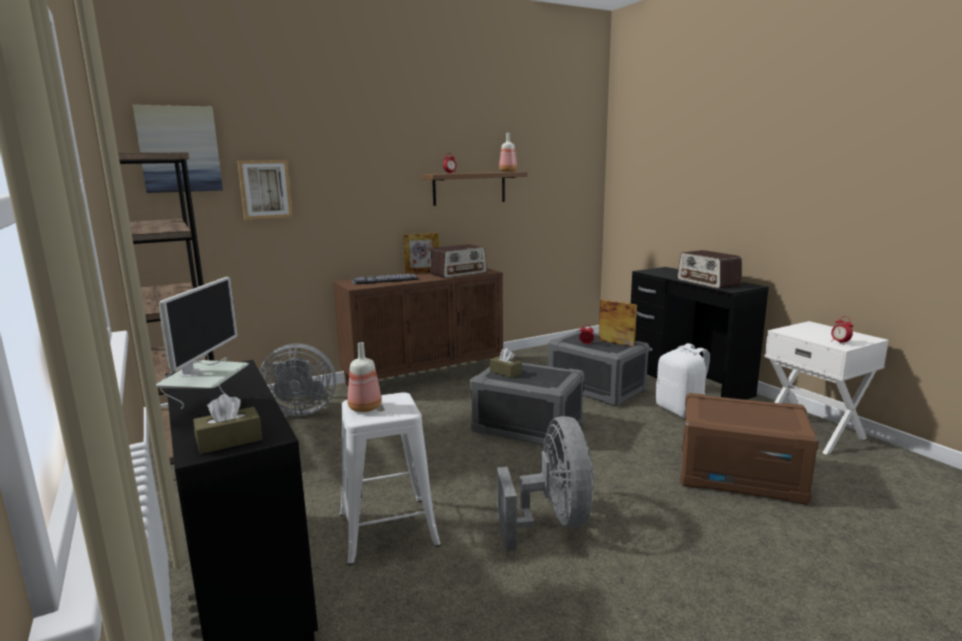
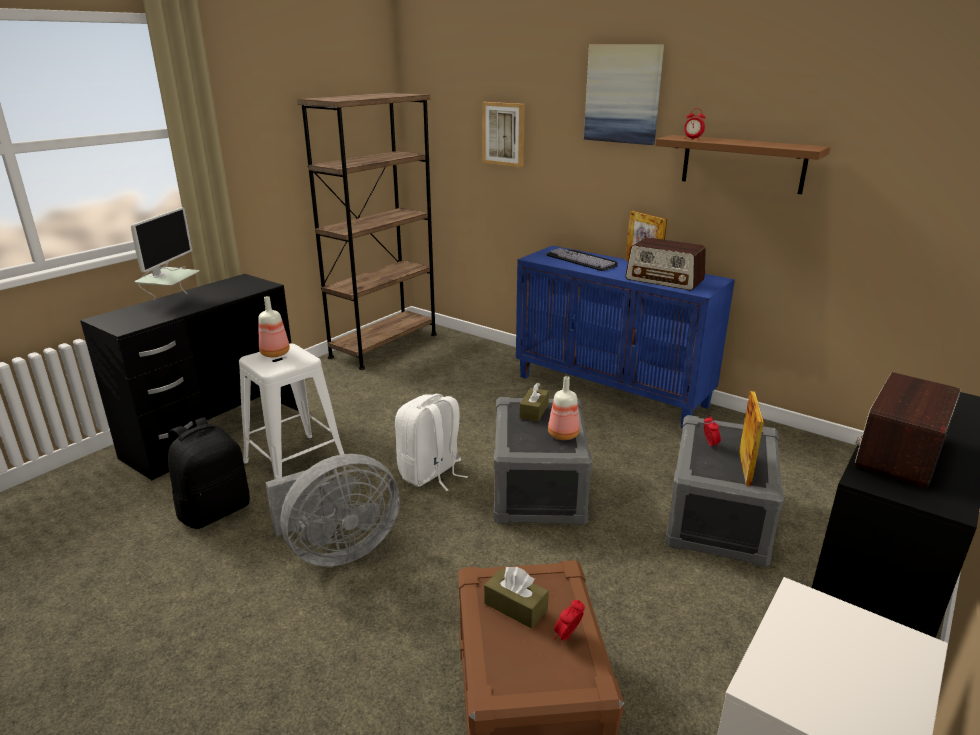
camera: 65 degrees right, 10 degrees up
picture [133,105,223,193] -> picture moved to [584,44,664,145]
monitor [156,277,249,409] -> monitor turned 60 degrees counterclockwise [131,207,199,300]
brown tissue box [193,394,262,454] -> brown tissue box moved to [484,567,549,628]
grey fan [260,344,336,416] -> none
brown cabinet [333,268,503,386] -> blue cabinet [516,246,735,428]
bottle [499,133,517,172] -> bottle moved to [548,376,580,440]
white backpack [656,343,710,419] -> white backpack moved to [395,394,468,491]
alarm clock [831,316,853,345] -> alarm clock moved to [554,600,585,641]
none -> black backpack [168,417,250,529]

